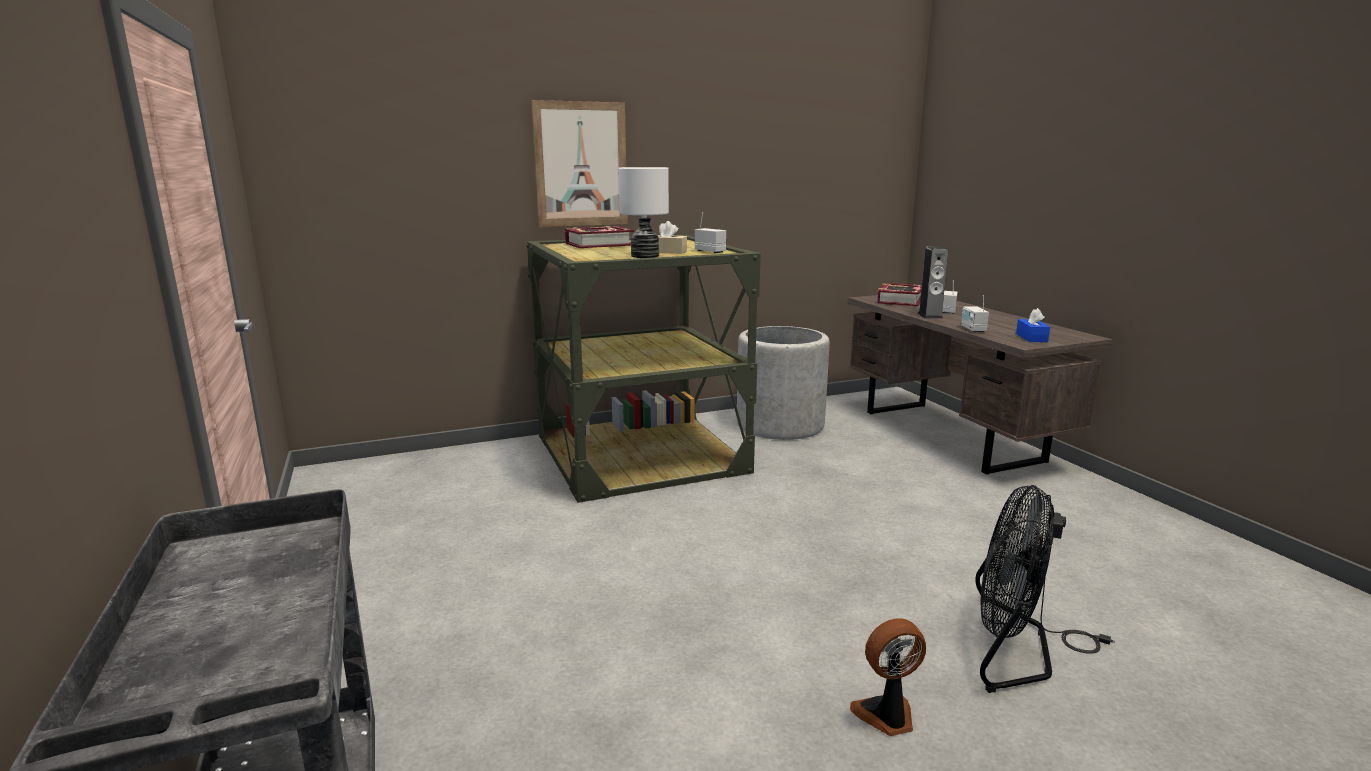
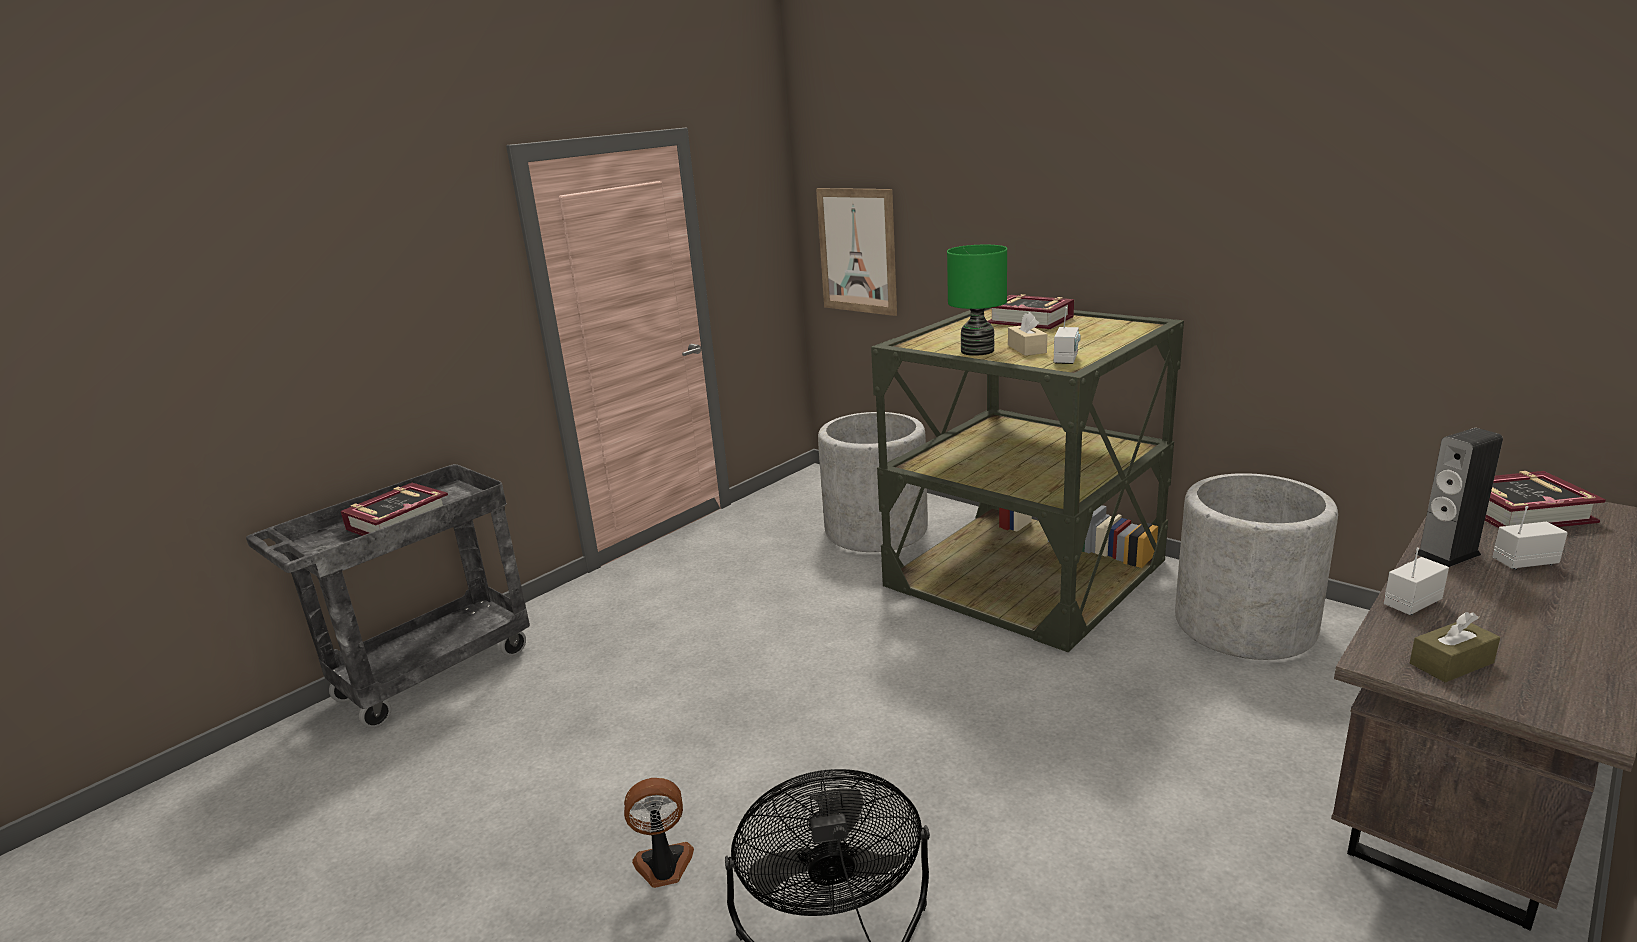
camera: 65 degrees right, 5 degrees up
picture [531,100,628,227] -> picture moved to [816,188,897,316]
white table lamp [618,167,669,258] -> green table lamp [947,245,1007,356]
fan [850,618,926,736] -> fan turned 60 degrees counterclockwise [624,778,694,888]
blue tissue box [1016,308,1050,342] -> brown tissue box [1410,612,1500,682]
none -> book [341,483,448,536]
none -> grey planter [818,412,928,552]

